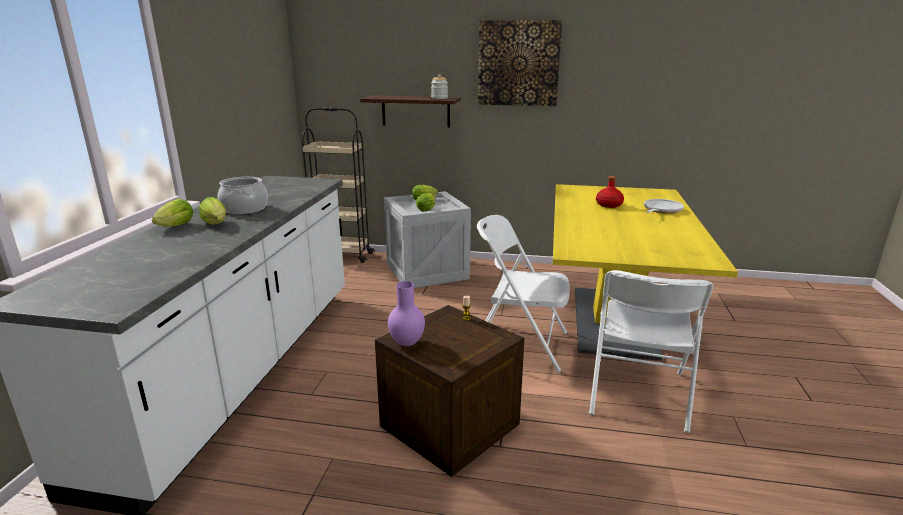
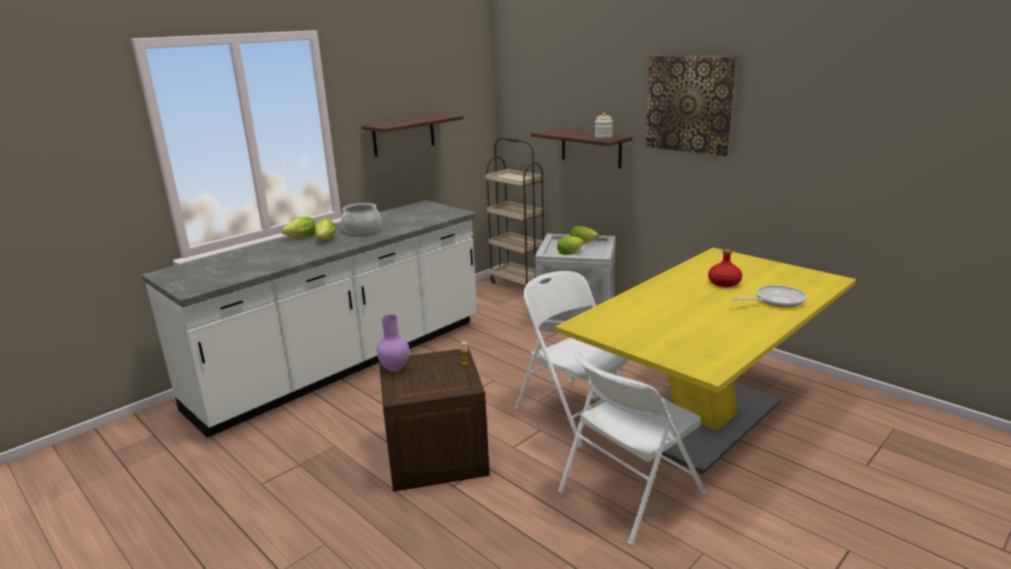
camera: 35 degrees right, 0 degrees up
none -> shelf [361,113,464,157]

